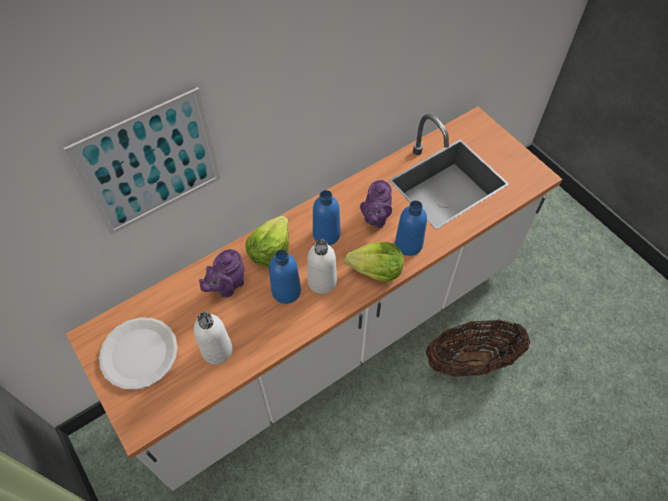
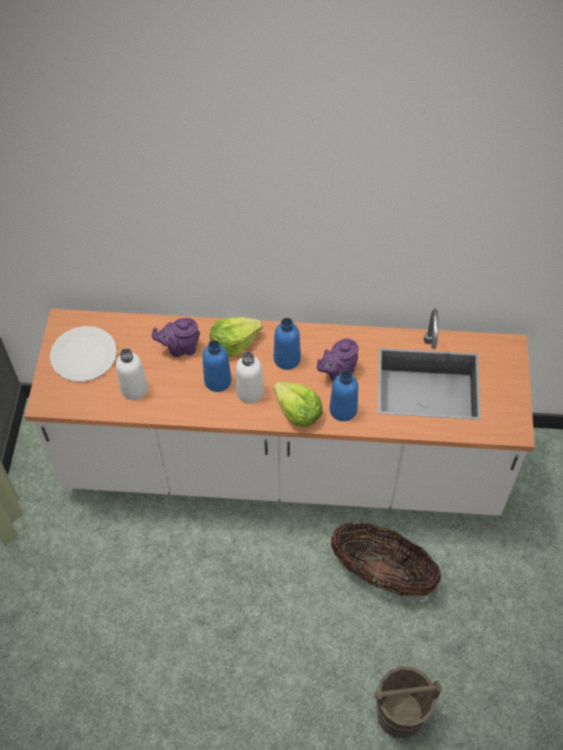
camera: 40 degrees right, 0 degrees up
picture [63,87,221,235] -> none
none -> brown bucket [375,666,442,739]

